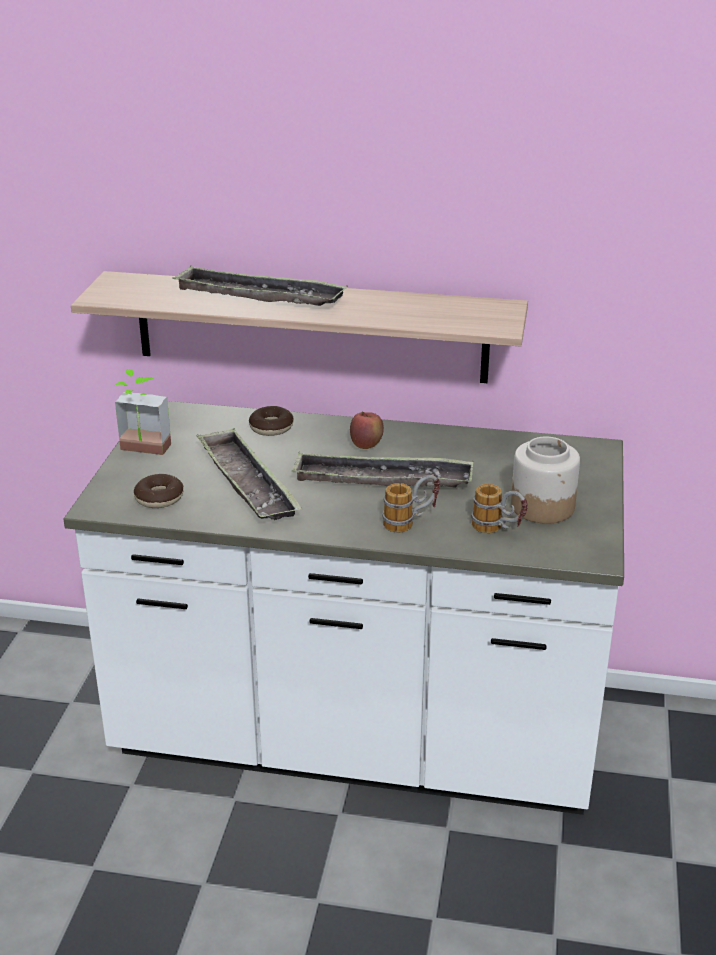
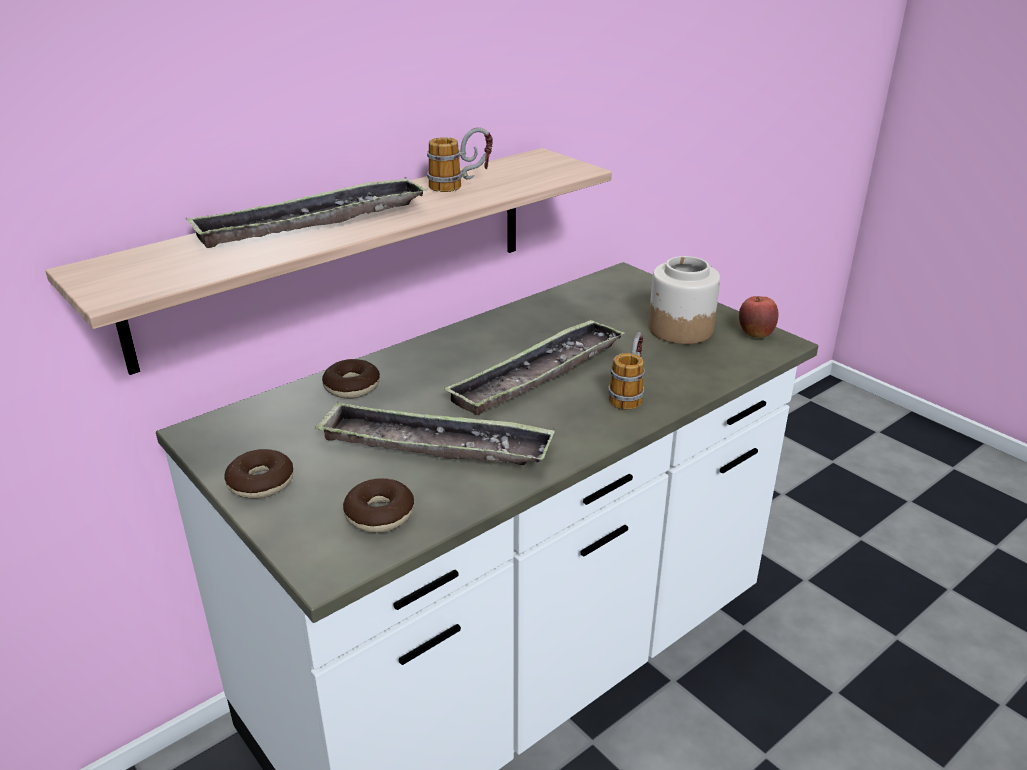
camera: 50 degrees left, 0 degrees up
potted plant [115,369,171,455] -> donut [224,449,293,499]
apple [350,411,384,449] -> apple moved to [739,296,778,337]
mug [472,484,528,533] -> mug moved to [427,127,493,192]

